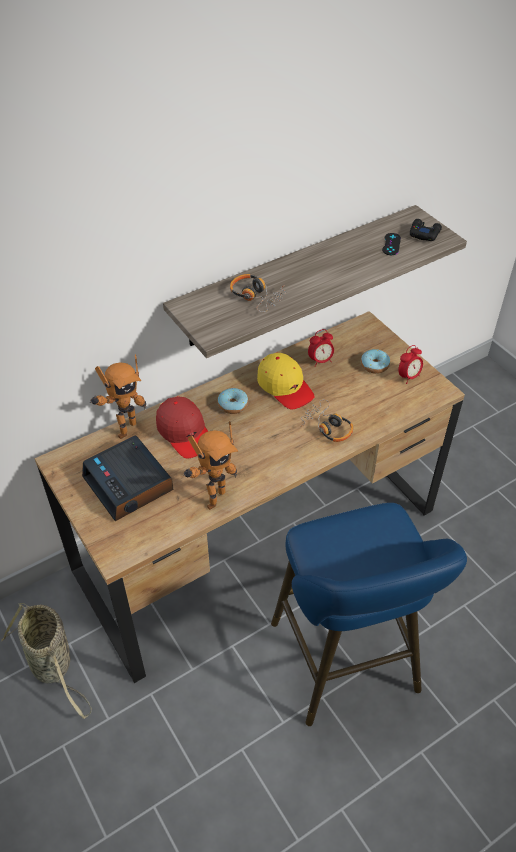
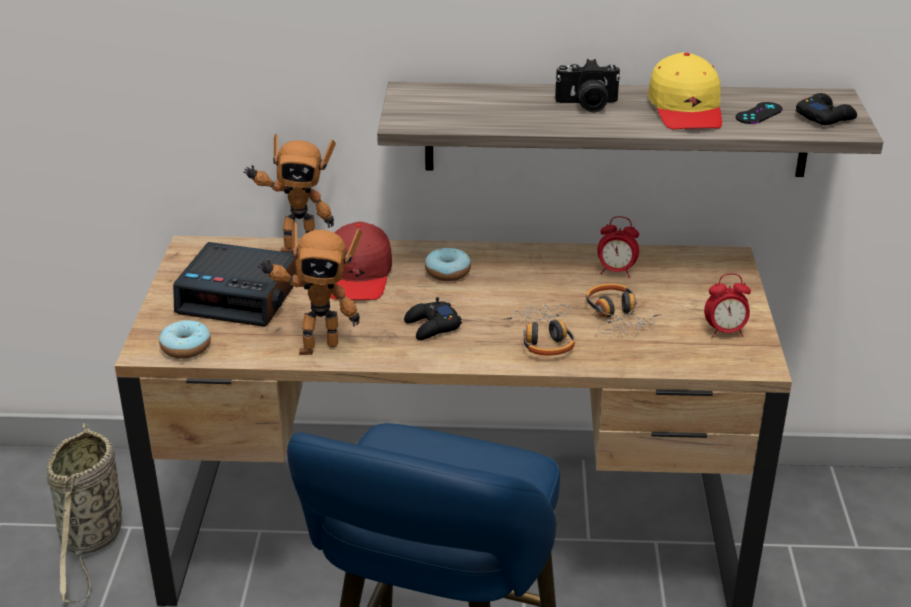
camera: 35 degrees right, 15 degrees down
alarm clock [82,435,173,521] -> alarm clock turned 75 degrees counterclockwise [173,242,296,327]
headphones [230,274,286,312] -> headphones moved to [586,284,661,334]
yellow cap [257,353,315,410] -> yellow cap moved to [648,52,722,129]
donut [361,349,390,374] -> donut moved to [159,320,211,359]
none -> black game controller [404,297,462,340]
none -> camera [555,59,621,113]

